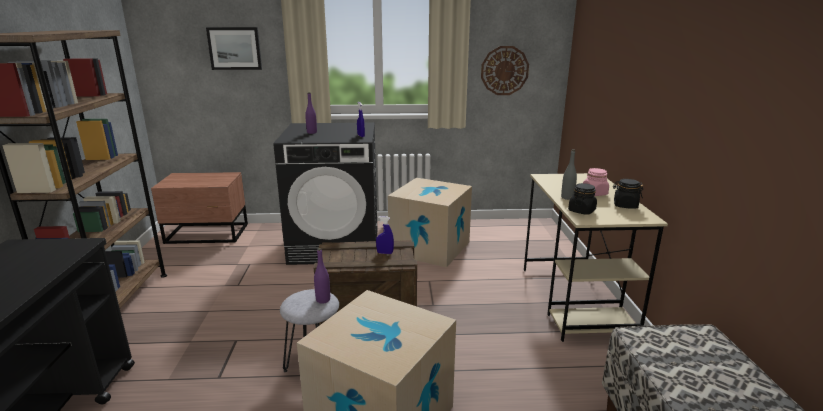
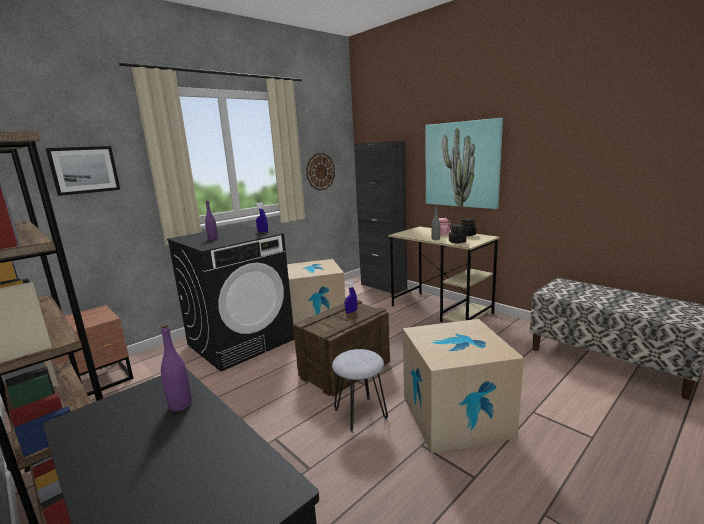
camera: 40 degrees left, 5 degrees down
purple bottle [314,248,330,304] -> purple bottle moved to [161,324,192,411]
none -> black cabinet [354,141,407,294]
none -> picture [426,118,503,209]

